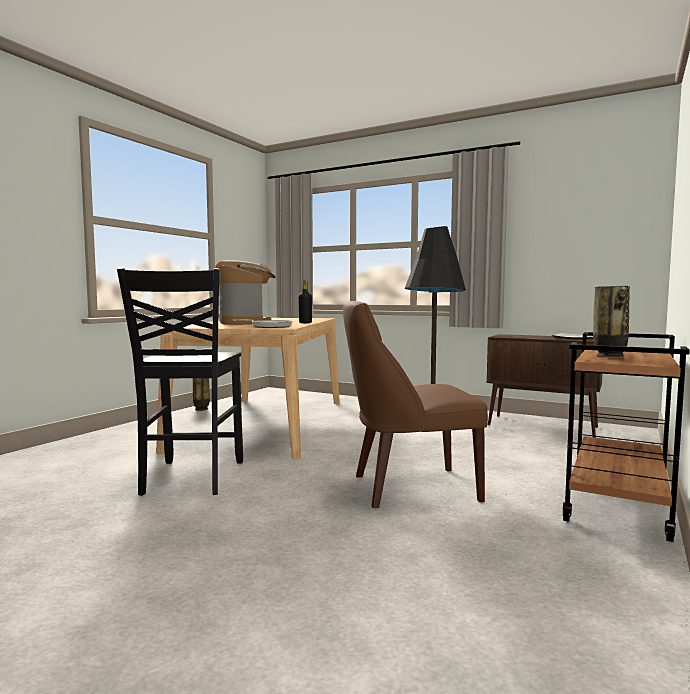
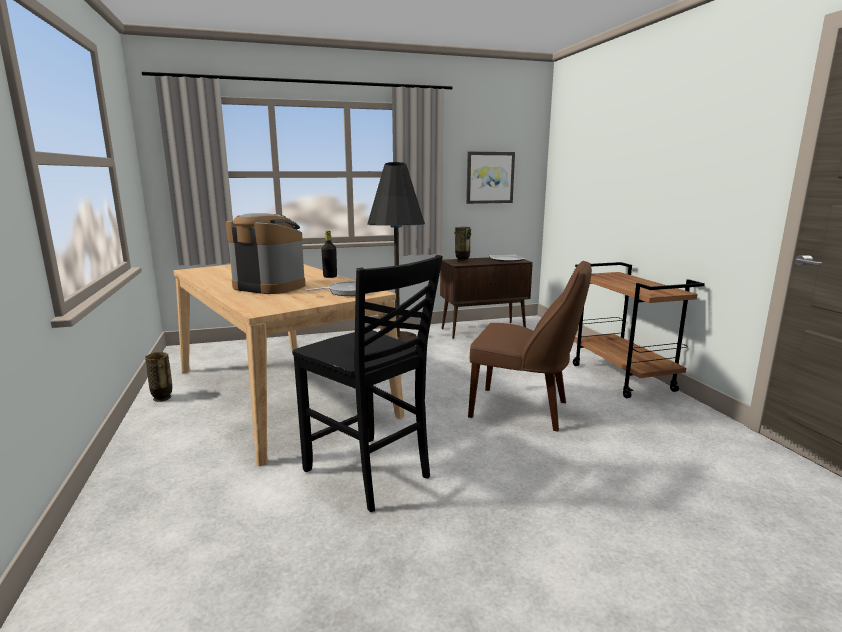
camera: 45 degrees left, 10 degrees up
brown chair [343,301,488,508] -> brown chair turned 105 degrees counterclockwise [468,261,592,432]
vase [593,286,630,358] -> vase moved to [454,227,471,262]
none -> picture [466,152,515,204]

